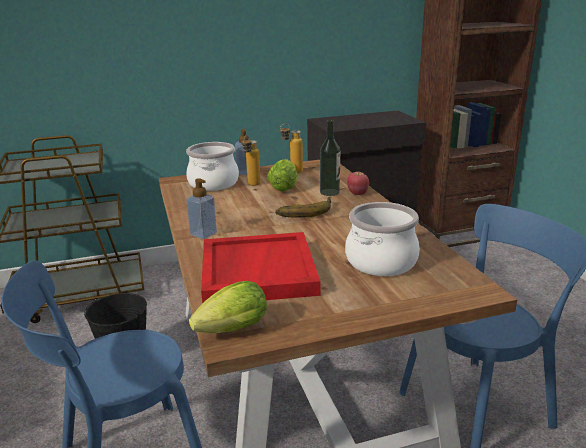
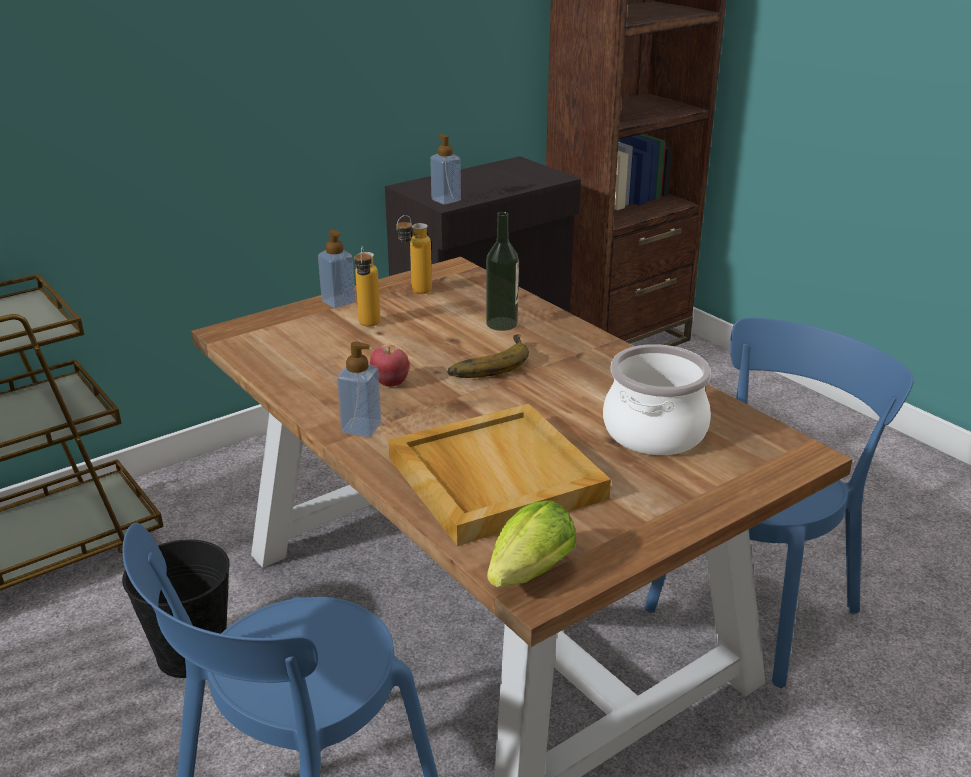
camera: 20 degrees left, 5 degrees up
cooking pot [186,142,239,191] -> none
red tray [201,232,321,303] -> beige tray [388,404,611,546]
lettuce [267,159,297,191] -> none
apple [347,172,369,195] -> apple moved to [370,344,409,387]
none -> soap dispenser [430,134,461,204]

